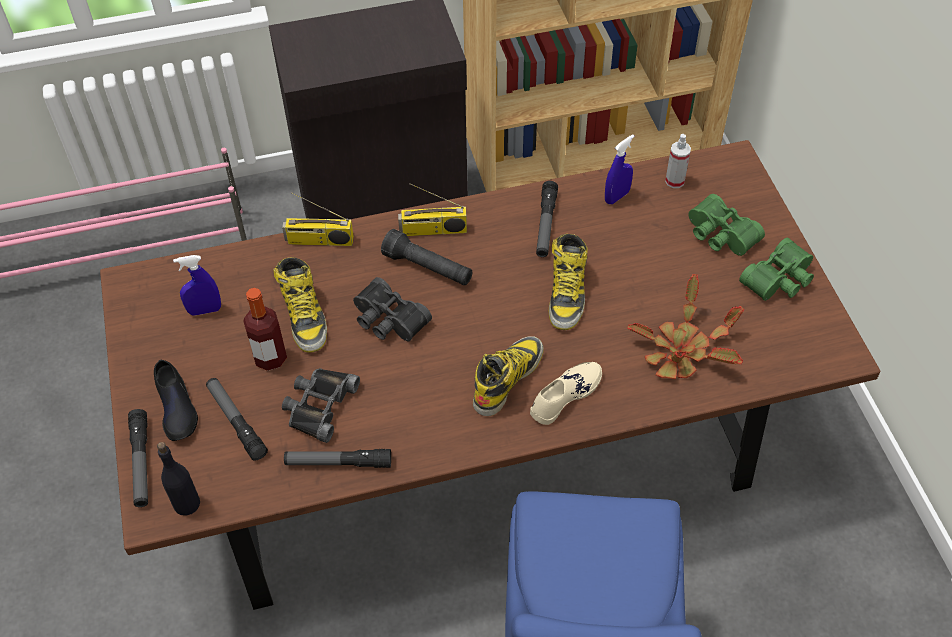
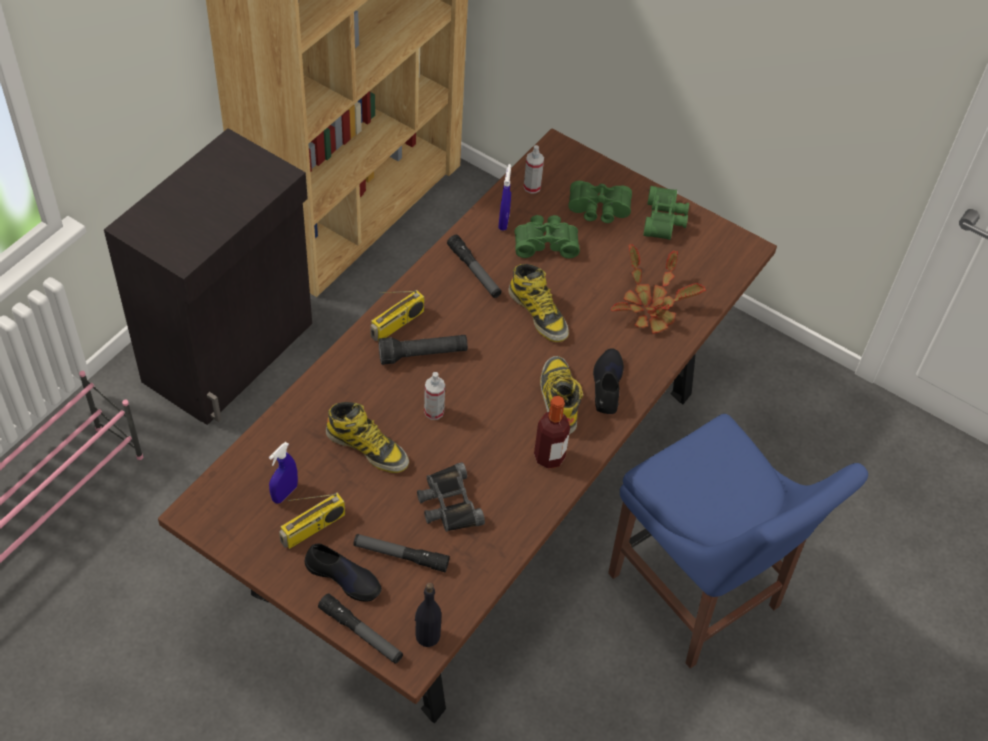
camera: 45 degrees left, 0 degrees up
bottle [243,288,287,371] -> bottle moved to [534,396,570,469]
radio [282,192,354,246] -> radio moved to [279,493,345,549]
flashlight [284,449,391,468] -> none
black binoculars [353,277,432,341] -> spray bottle [424,372,445,420]
beige shoe [530,362,602,425] -> black shoe [593,349,624,414]
none -> green binoculars [514,215,580,258]

